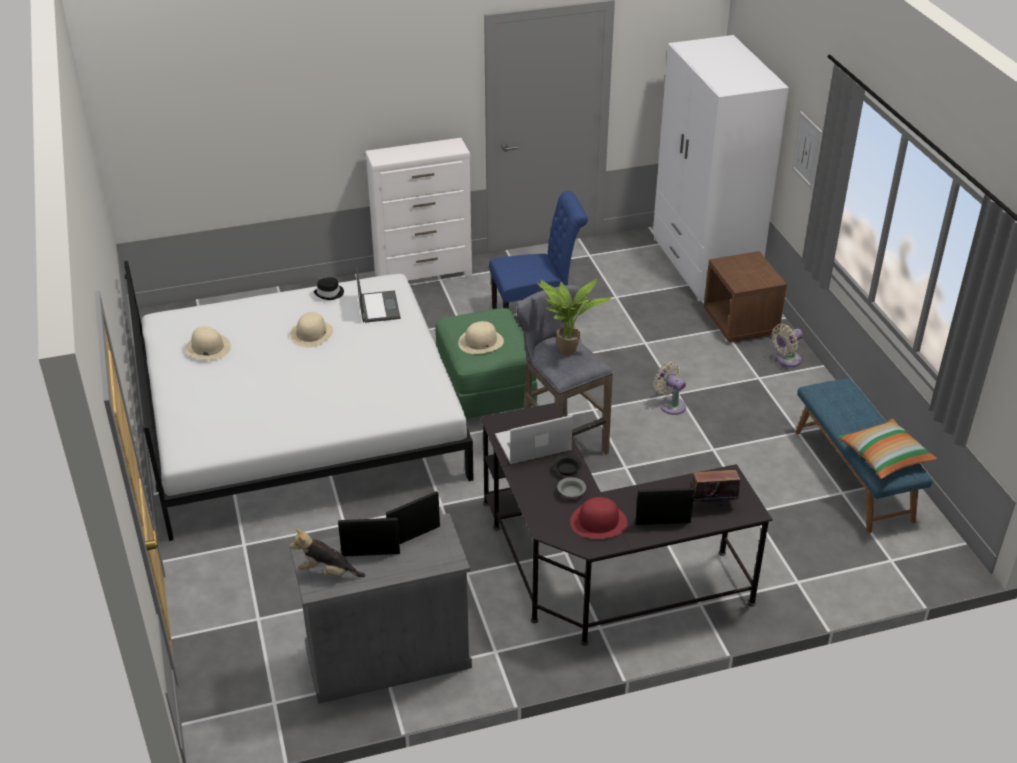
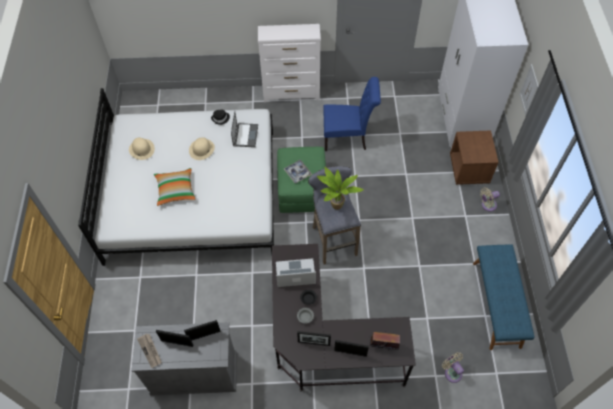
camera: 15 degrees right, 20 degrees up
plush toy [290,528,365,577] -> newspaper [137,334,162,368]
beige hat [458,321,504,354] -> tray [284,160,312,183]
red hat [570,497,627,539] -> picture frame [297,331,331,346]
beige fan [653,362,686,415] -> beige fan moved to [442,352,464,383]
pillow [838,418,937,479] -> pillow moved to [154,168,195,206]

